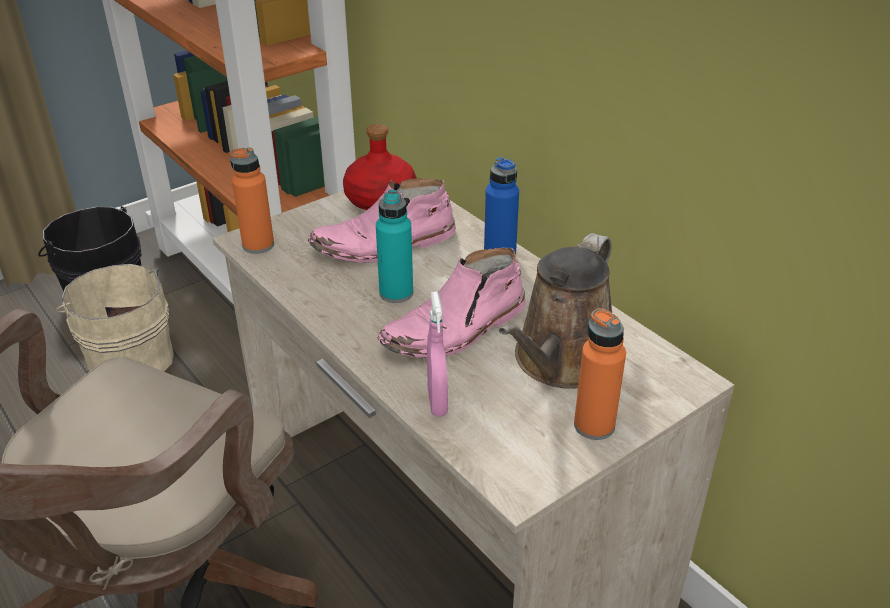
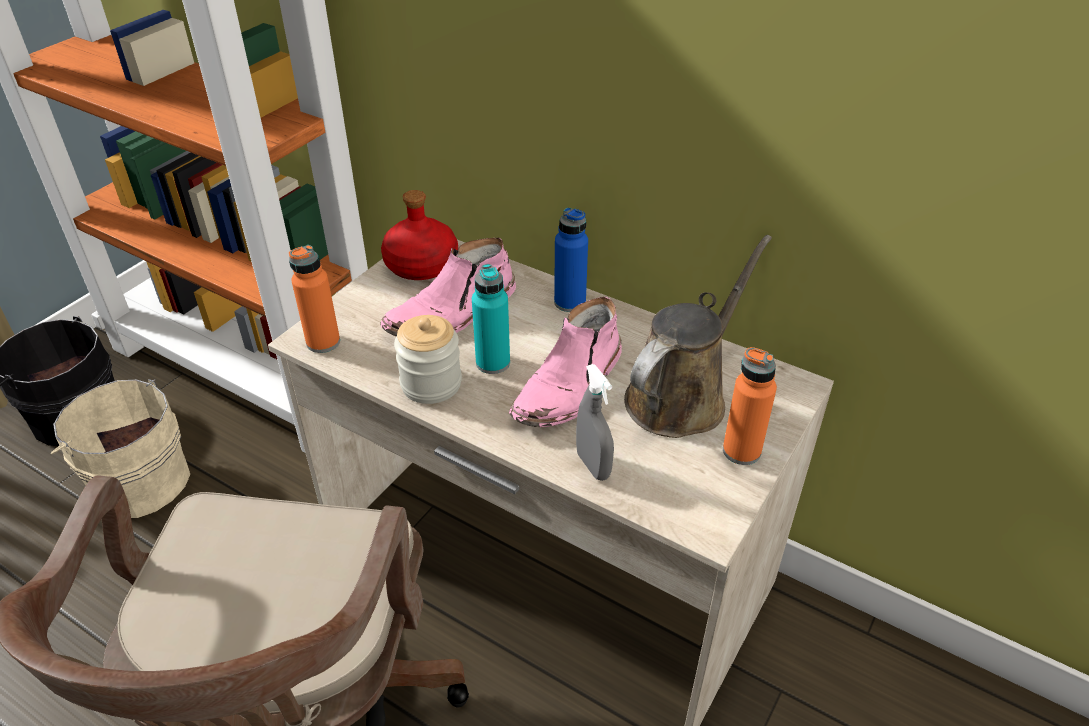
camera: 20 degrees left, 5 degrees up
pink spray bottle [427,292,448,417] -> grey spray bottle [576,364,614,481]
brown watering can [499,233,612,389] -> brown watering can turned 150 degrees counterclockwise [624,235,772,438]
none -> jar [394,315,462,404]

